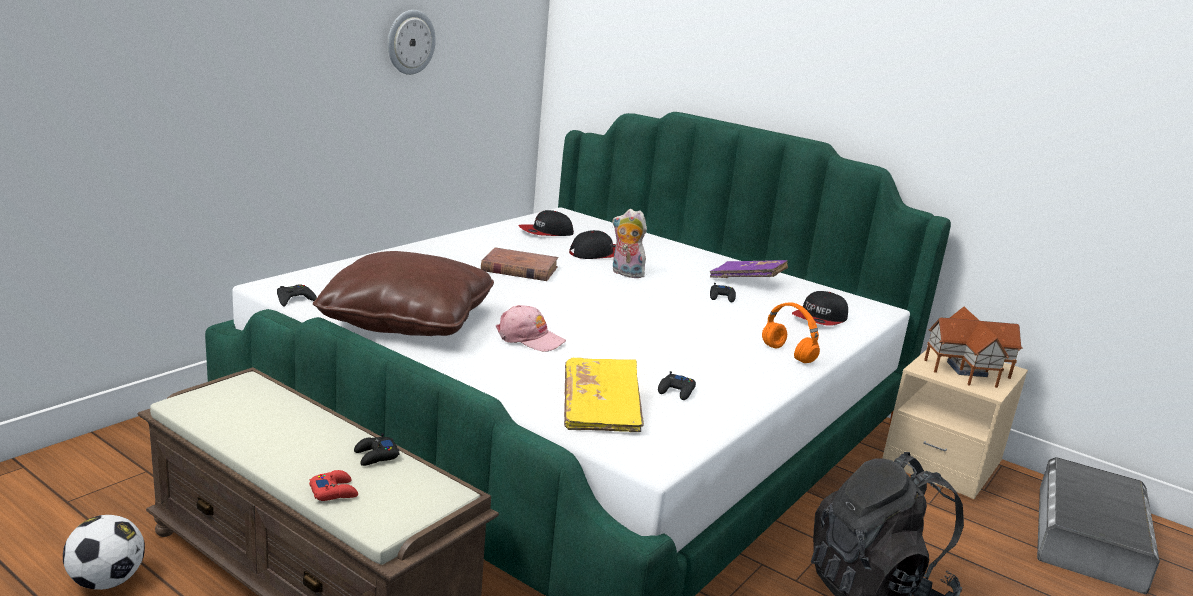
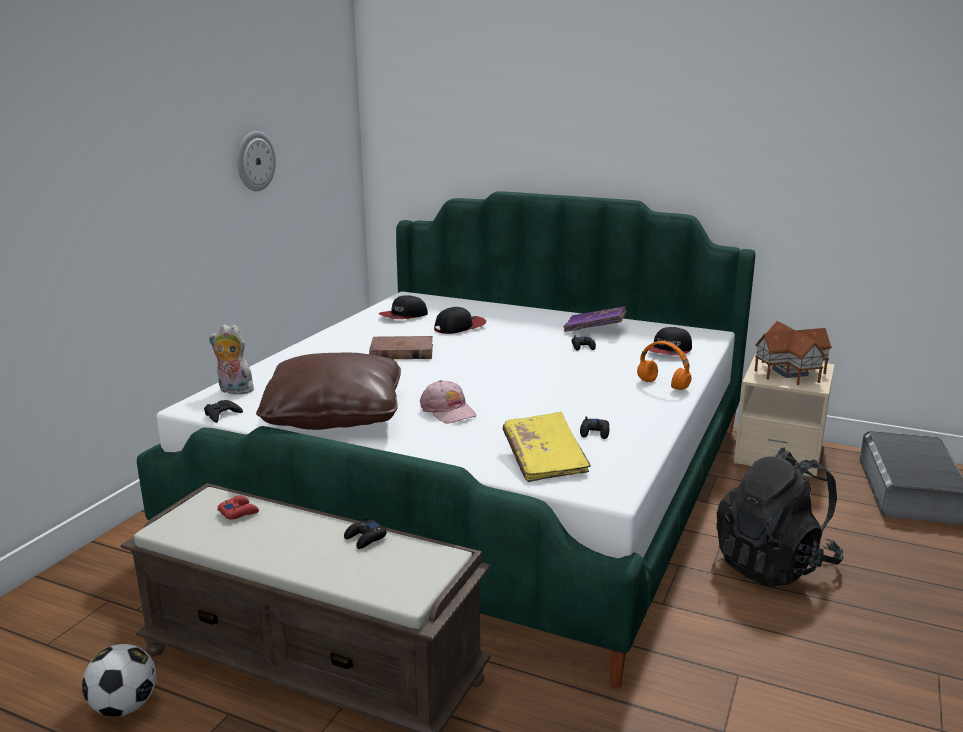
camera: 10 degrees left, 0 degrees up
red game controller [309,470,358,501] -> red game controller moved to [217,496,259,520]
pink cap [496,305,566,352] -> pink cap turned 45 degrees clockwise [420,380,477,424]
plush toy [612,209,649,278] -> plush toy moved to [209,324,254,396]

